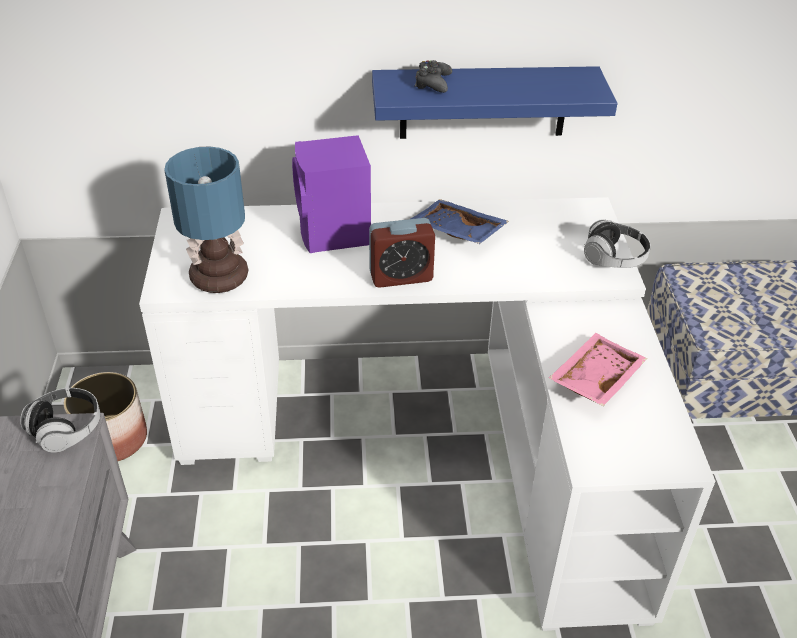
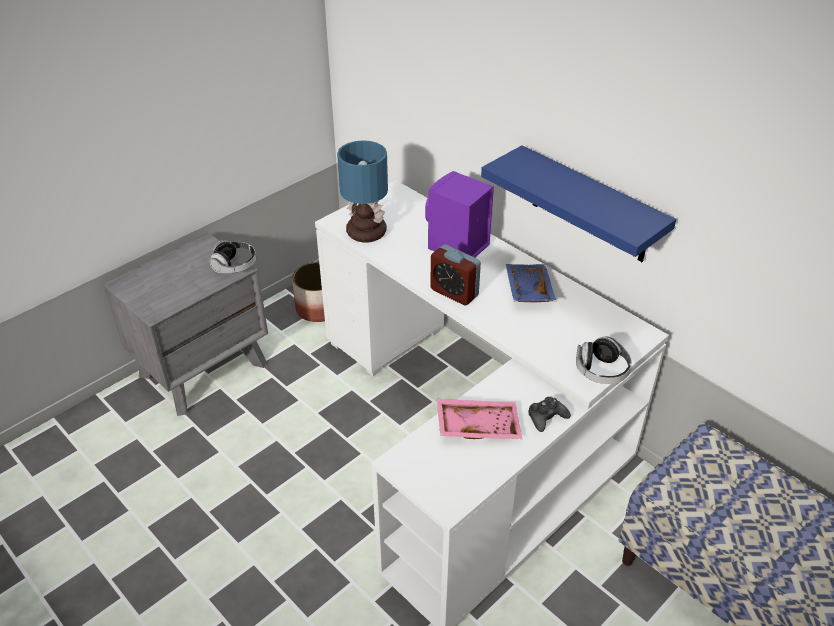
camera: 50 degrees right, 0 degrees up
black game controller [414,60,452,93] -> black game controller moved to [528,397,571,432]

